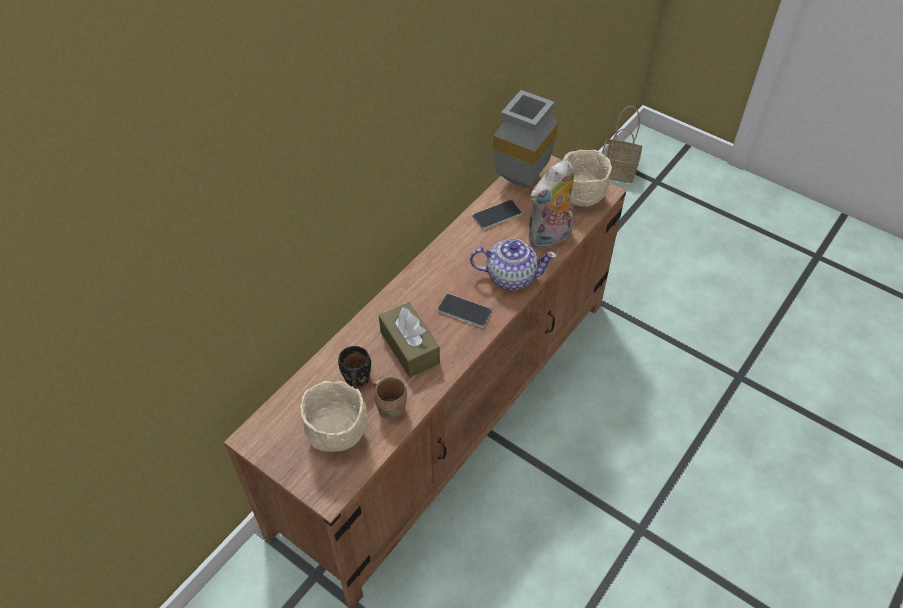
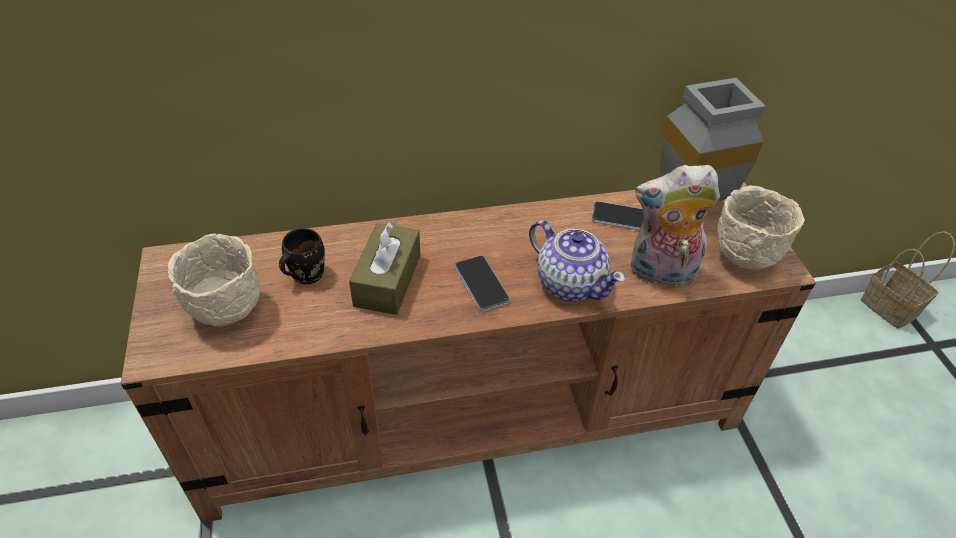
camera: 40 degrees right, 5 degrees down
brown mug [372,377,407,420] -> none

